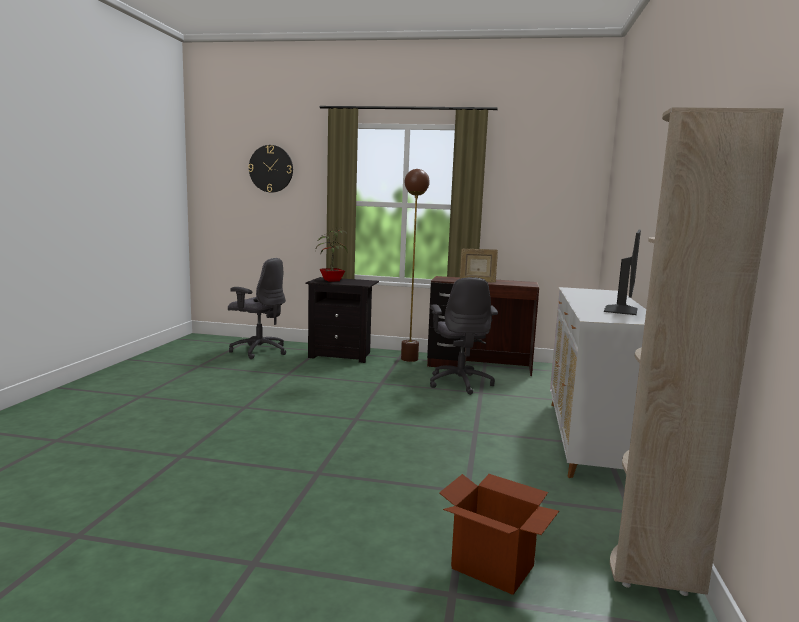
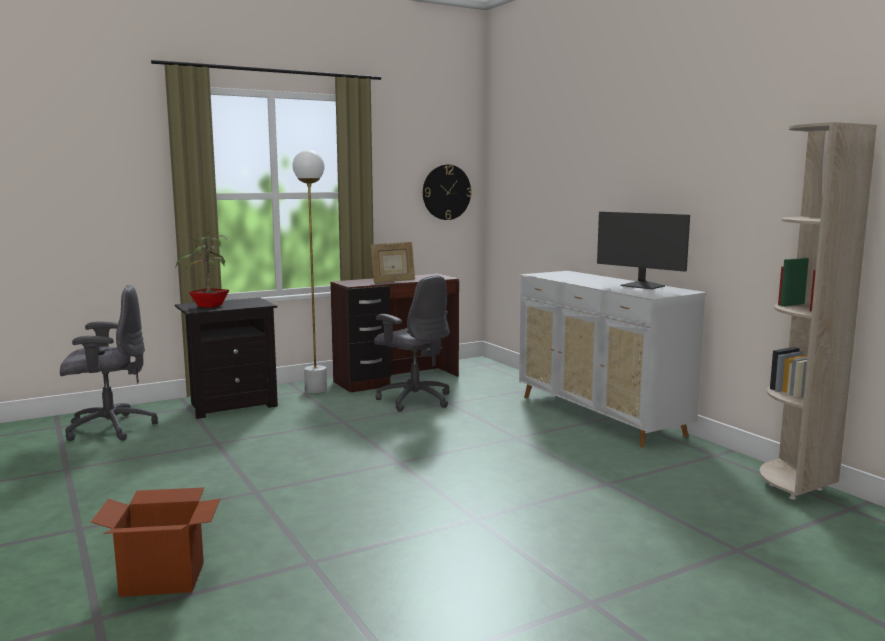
camera: 40 degrees left, 0 degrees up
wall clock [248,145,293,193] -> wall clock moved to [423,164,472,220]
brown floor lamp [401,169,430,362] -> white floor lamp [293,150,327,393]
cardboard box [439,474,559,595] -> cardboard box moved to [91,487,220,597]
monitor [604,230,641,315] -> monitor turned 150 degrees clockwise [597,212,690,289]

